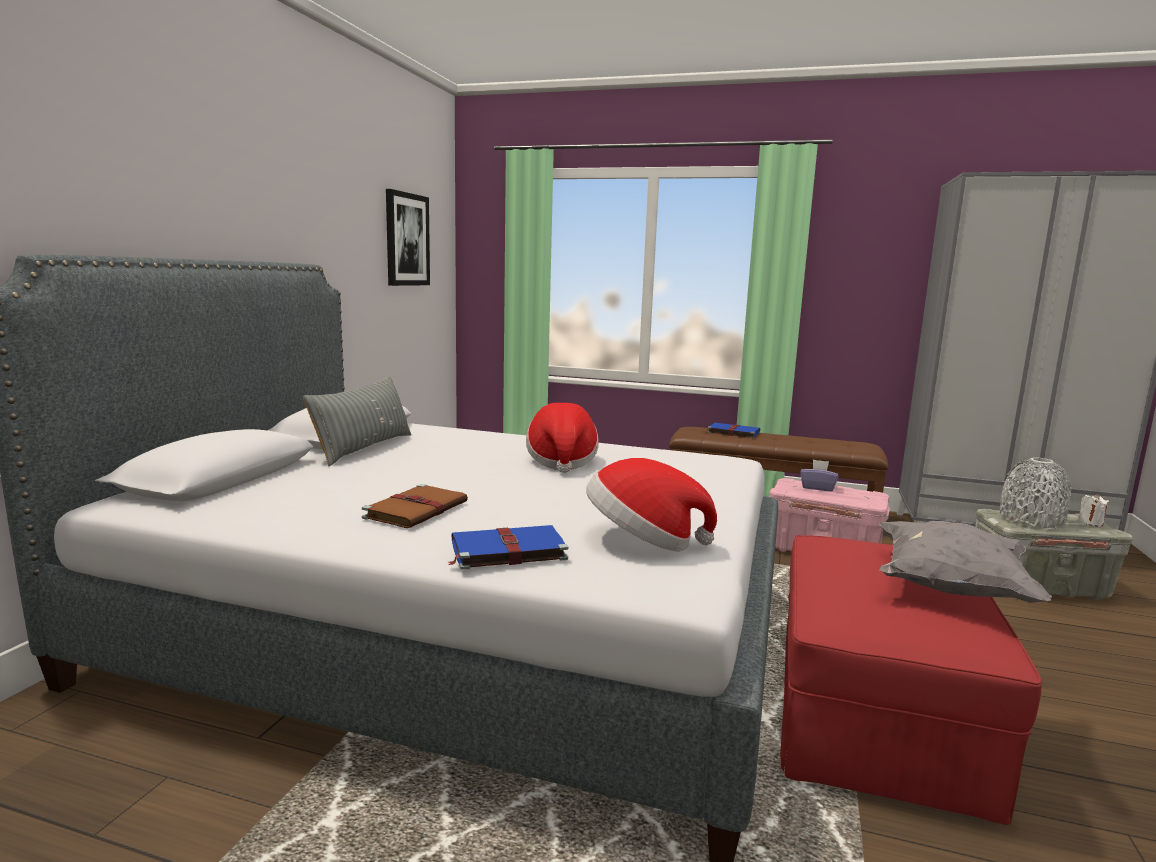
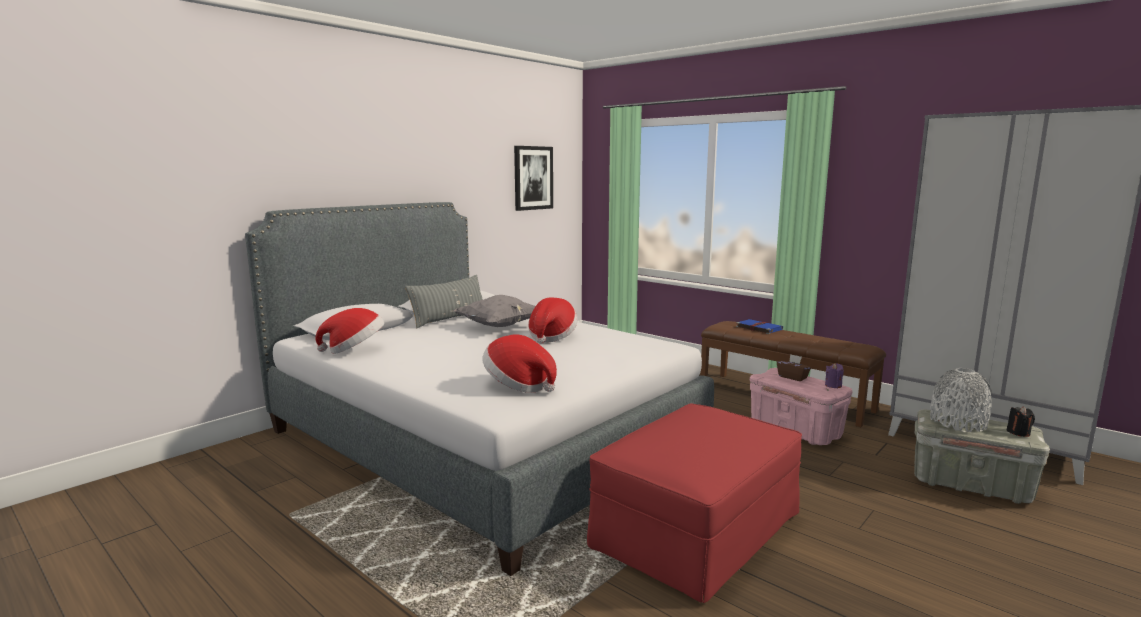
camera: 25 degrees right, 0 degrees up
brown book [362,484,468,528] -> none
blue book [449,525,568,570] -> none
purple tissue box [800,460,839,492] -> brown tissue box [777,354,811,381]
grey pillow [879,521,1052,603] -> grey pillow moved to [453,295,535,327]
white candle [1078,494,1109,527] -> black candle [1006,406,1035,437]
none -> hat [316,308,384,354]
none -> purple candle [825,363,844,388]

